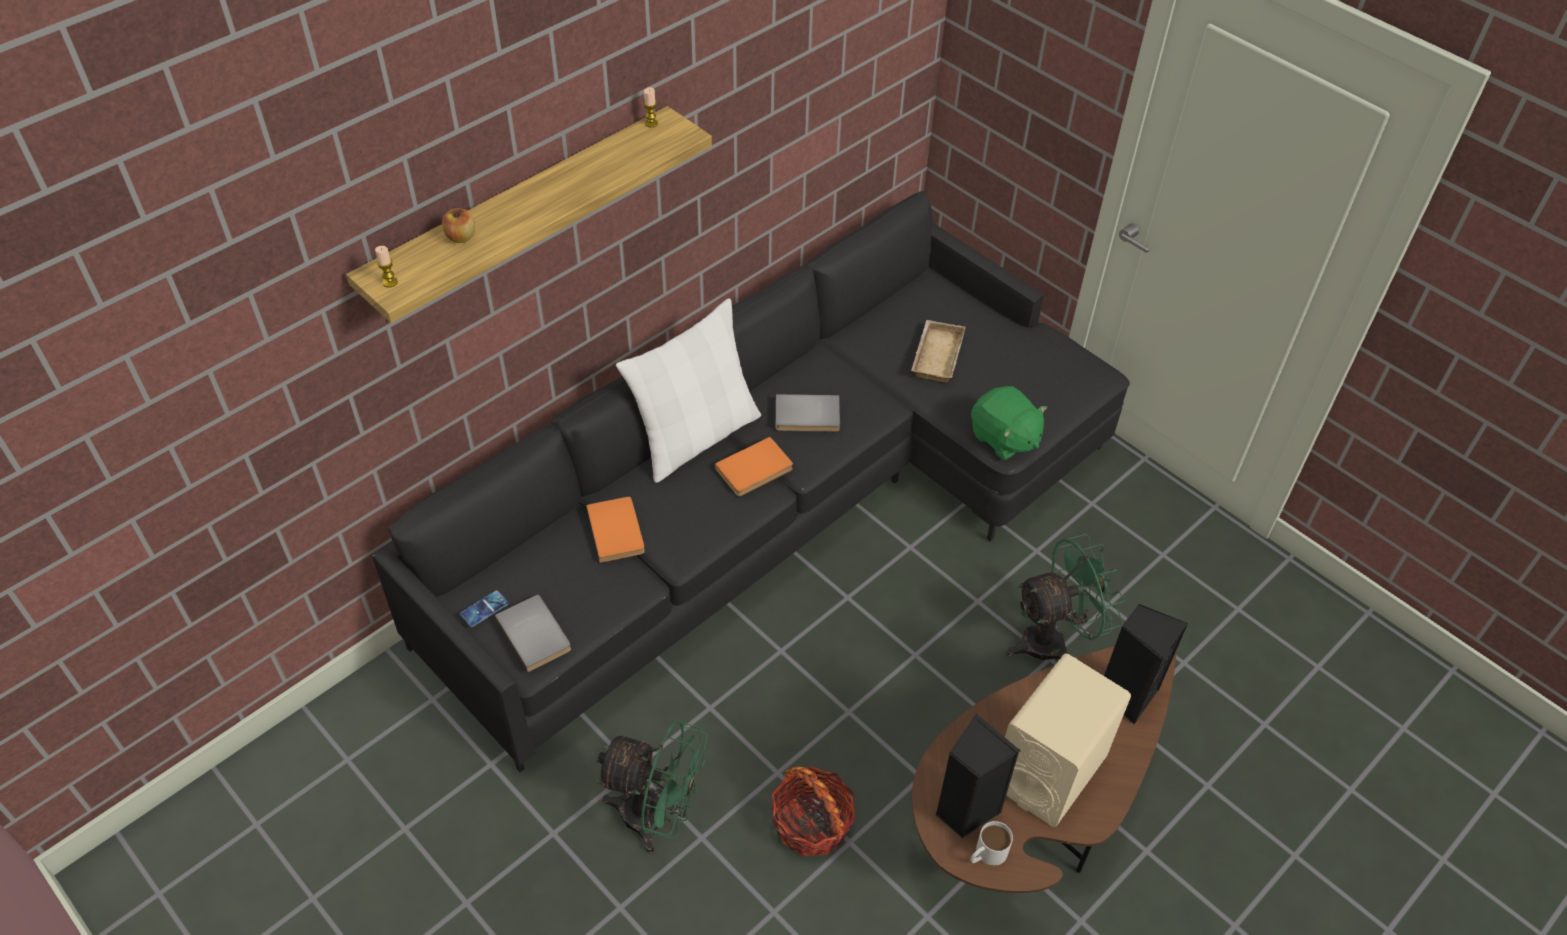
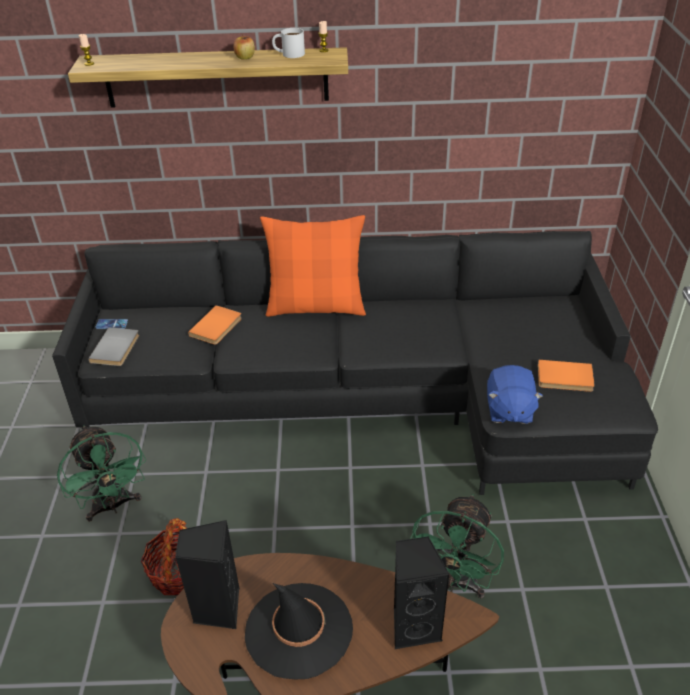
camera: 45 degrees right, 10 degrees down
apple [442,208,475,243] -> apple moved to [234,34,255,60]
white pillow [616,298,761,483] -> orange pillow [260,215,366,317]
orange book [715,437,793,496] -> orange book moved to [538,360,595,392]
grey book [776,394,840,432] -> none
beige tray [911,320,966,382] -> none
white mug [970,821,1013,866] -> white mug moved to [272,28,305,58]
green plush toy [971,386,1047,460] -> blue plush toy [487,365,543,424]
beige speaker [1005,654,1131,827] -> black hat [245,583,353,679]
green fan [1006,534,1126,660] -> green fan turned 90 degrees clockwise [410,494,504,598]

